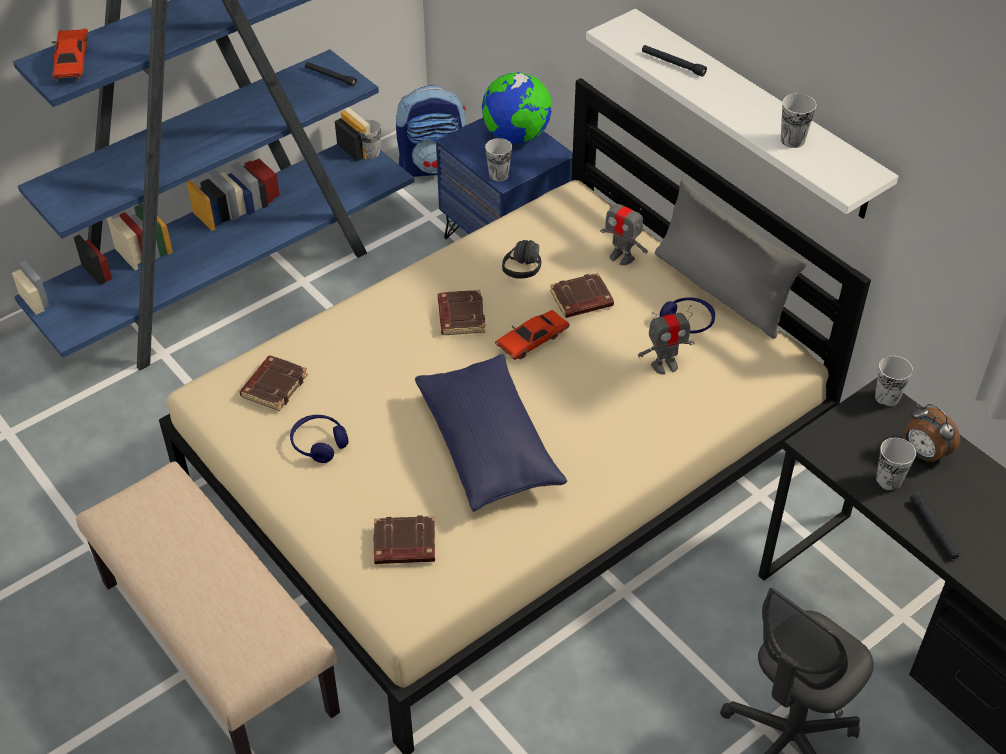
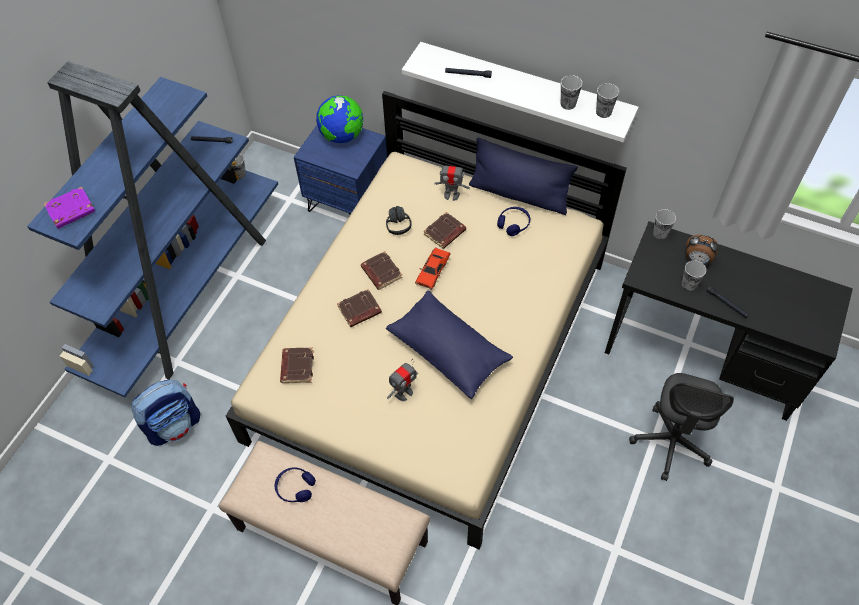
camera: 25 degrees left, 10 degrees up
red toy car [52,28,88,82] -> purple book [44,187,95,229]
blue headphones [290,415,348,463] -> blue headphones moved to [275,467,316,502]
brown book [373,515,435,564] -> brown book moved to [337,289,382,327]
backpack [396,85,466,177] -> backpack moved to [131,380,200,446]
cup [485,138,512,181] -> cup moved to [596,83,619,118]
toy robot [638,305,695,375] -> toy robot moved to [387,359,418,401]
grey pillow [655,180,807,339] -> blue pillow [469,137,578,215]

